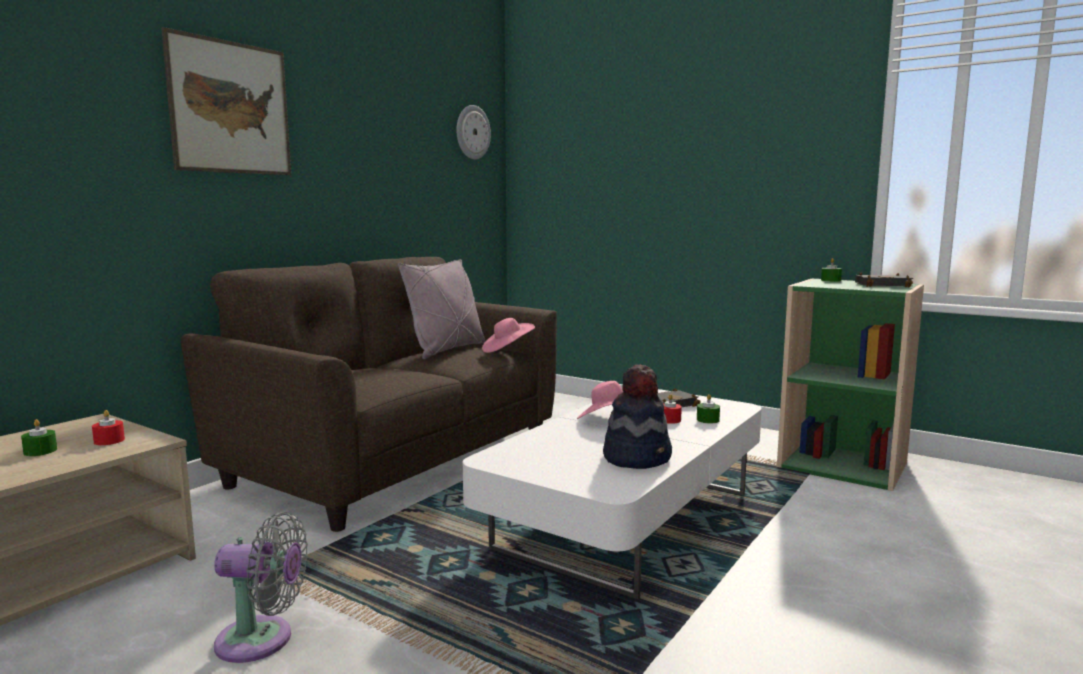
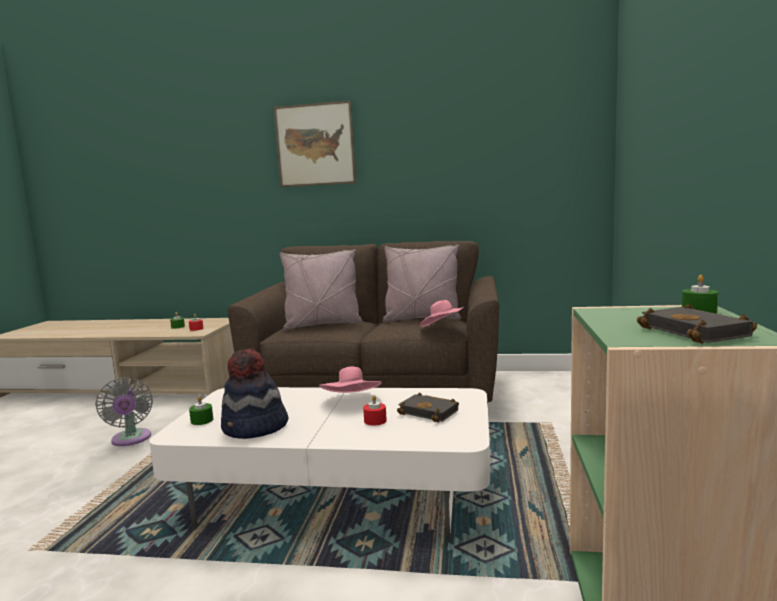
camera: 65 degrees right, 0 degrees up
wall clock [456,105,491,160] -> none
green candle [697,394,720,424] -> green candle moved to [189,396,213,425]
none -> purple pillow [280,249,363,331]

